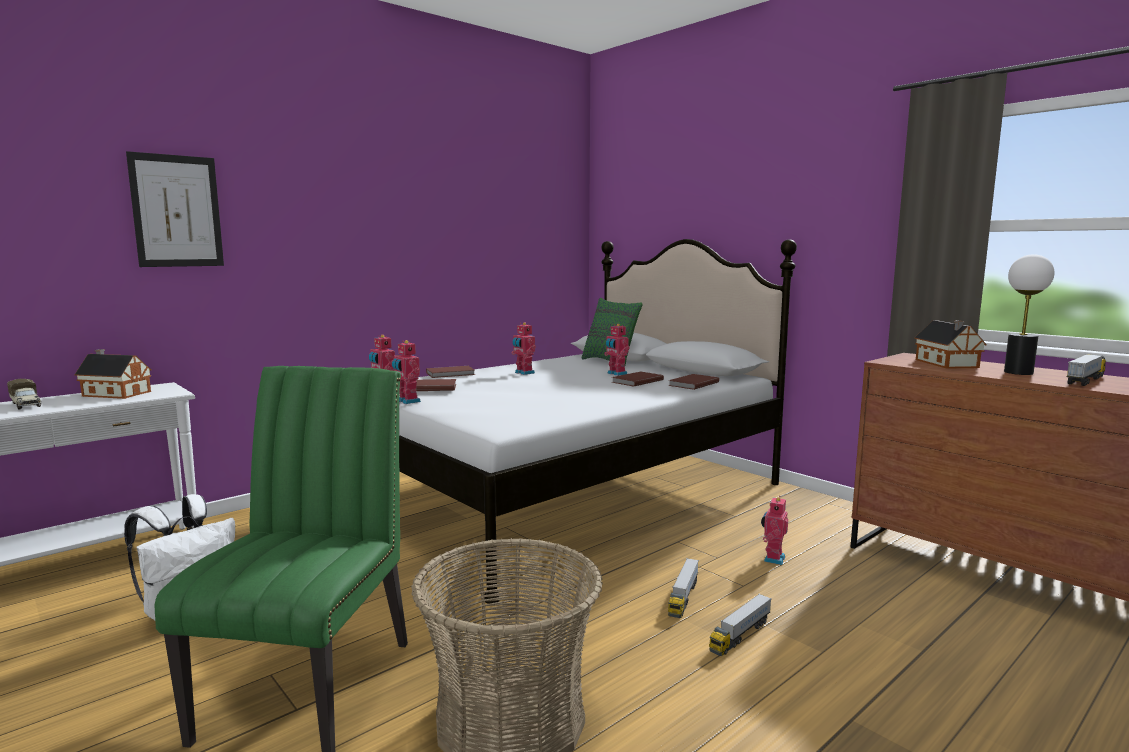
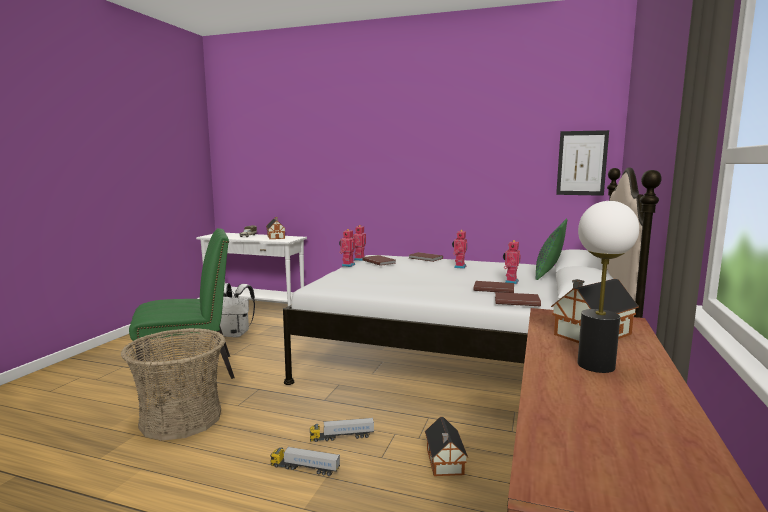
camera: 60 degrees right, 0 degrees up
picture [126,151,224,267] -> picture moved to [556,130,609,196]
toy robot [761,496,788,565] -> toy house [425,417,468,476]
toy truck [1067,354,1106,386] -> none

